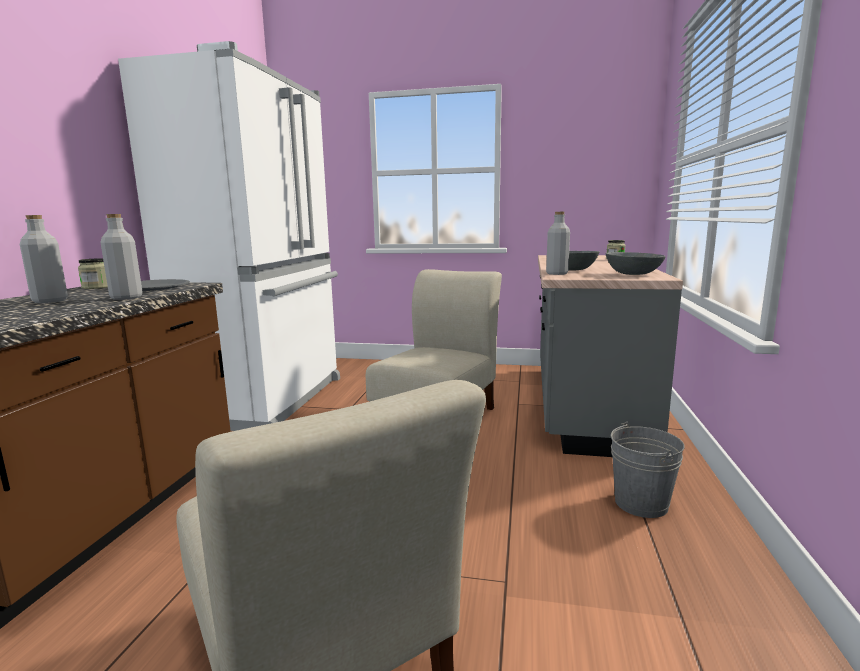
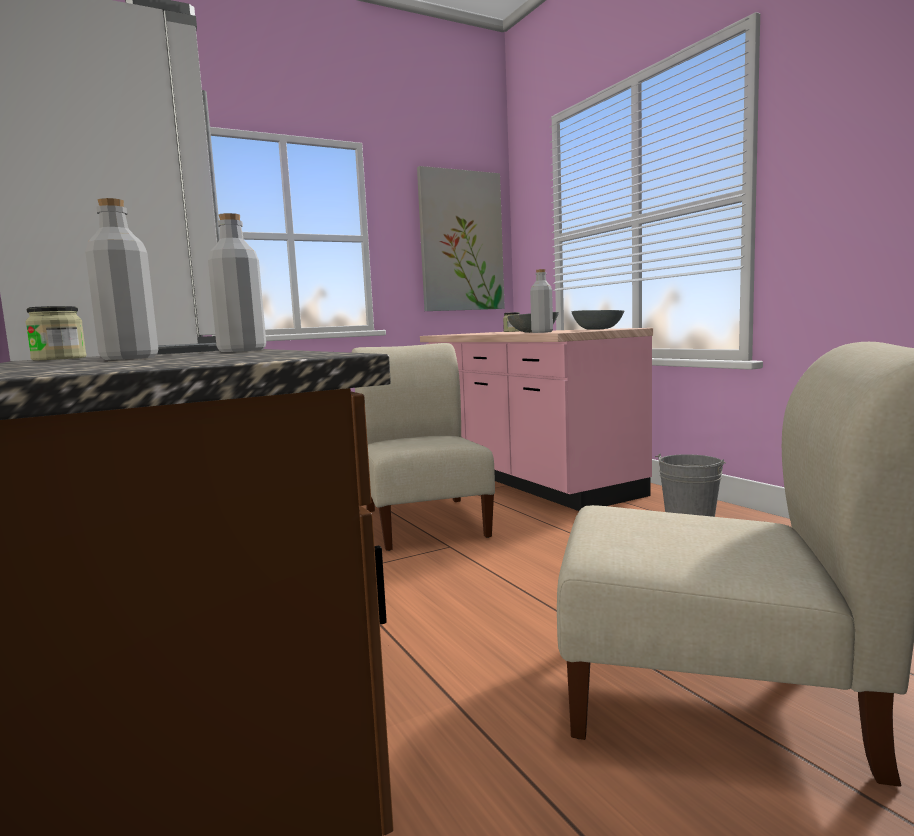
camera: 40 degrees left, 5 degrees down
grey counter [538,255,683,457] -> pink counter [420,328,653,511]
none -> picture [417,166,505,311]

